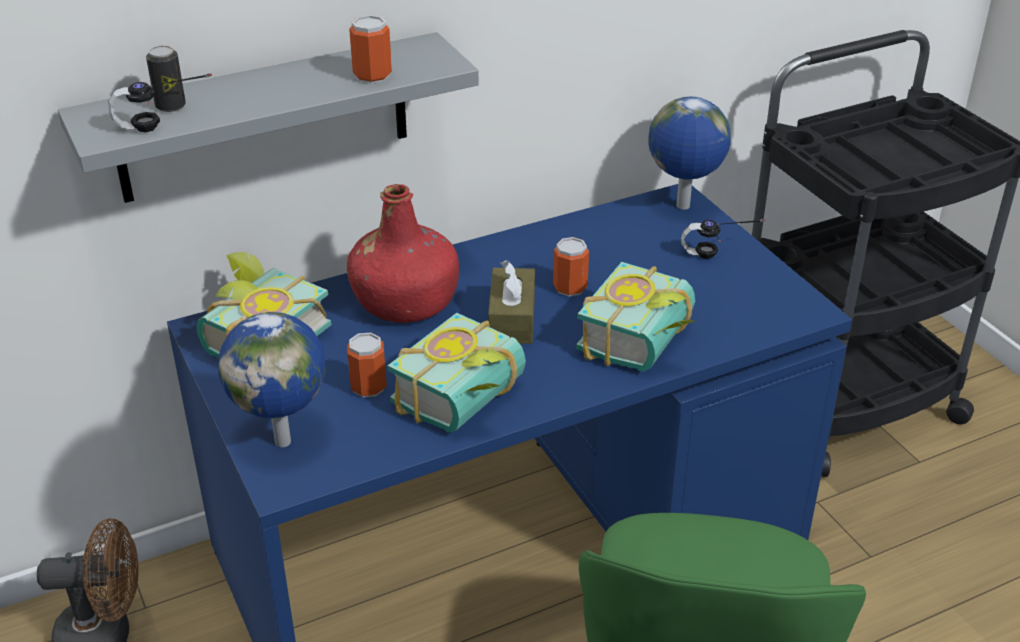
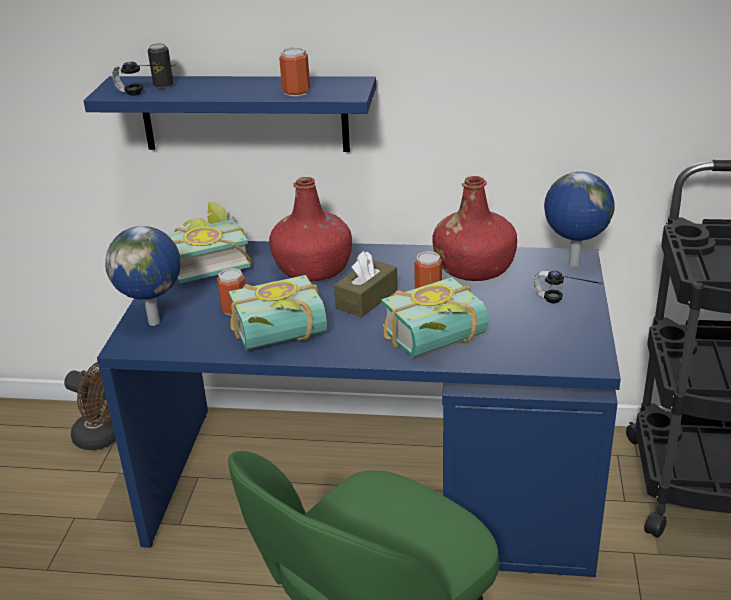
camera: 35 degrees right, 5 degrees down
grey shelf [58,32,479,203] -> blue shelf [84,76,376,152]
none -> red bottle [433,176,517,281]

